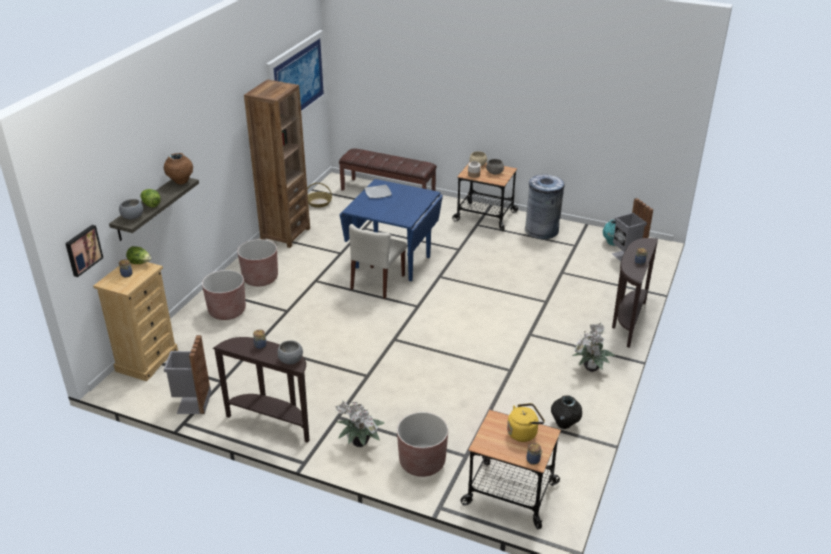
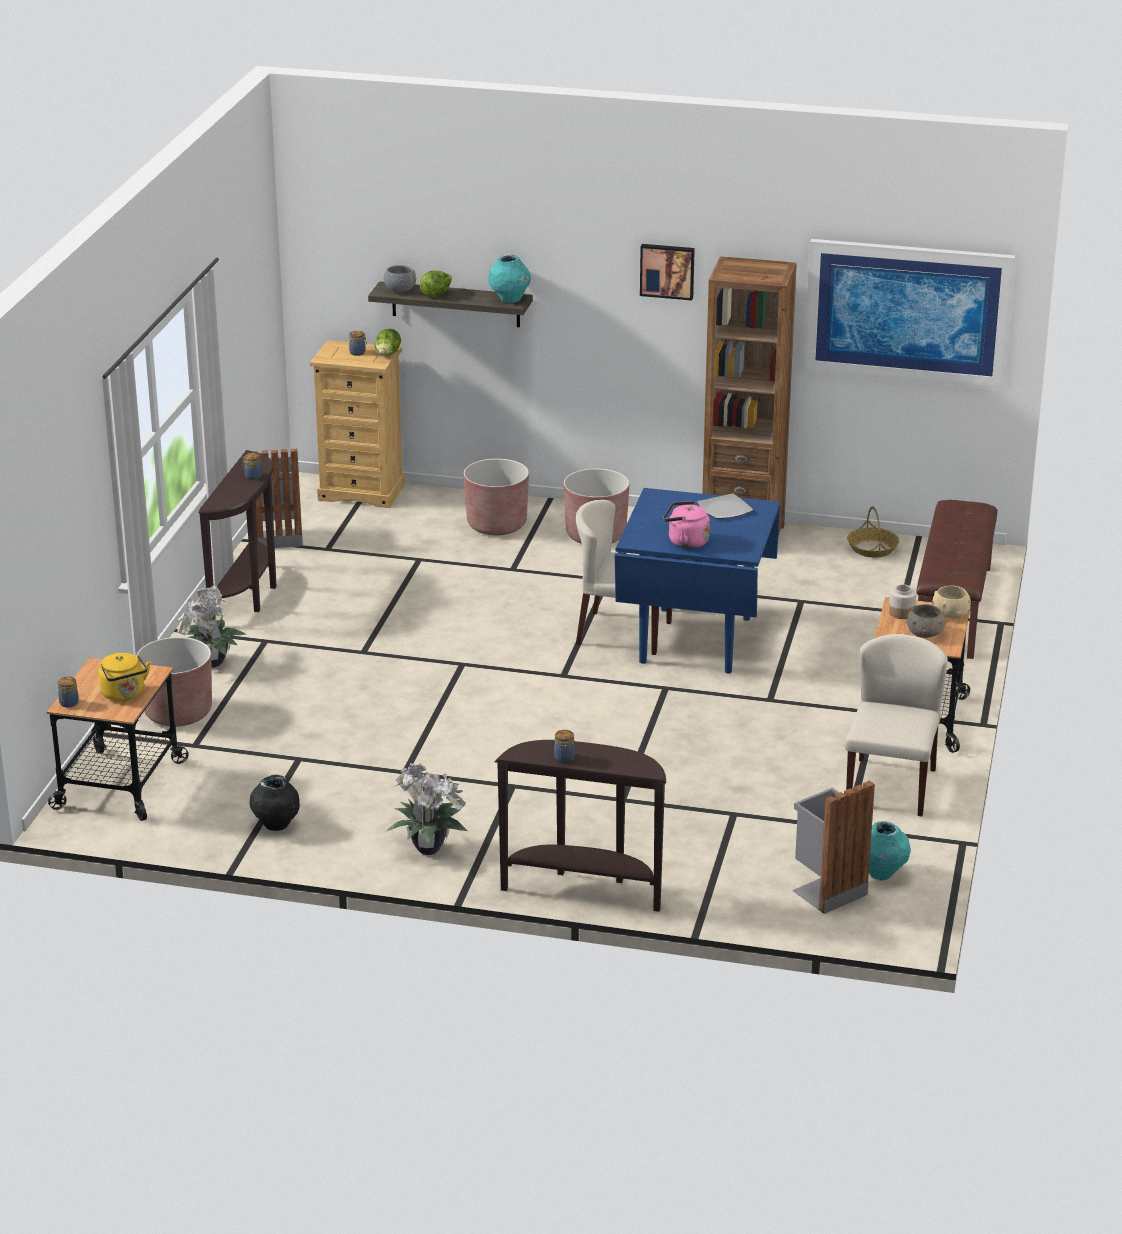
camera: 80 degrees right, 5 degrees down
picture [65,225,103,277] -> picture moved to [640,244,695,301]
brown vase [164,153,193,185] -> turquoise vase [489,254,531,303]
grey bowl [277,341,303,364] -> none
grey trash can [525,174,565,239] -> beige chair [845,634,948,817]
none -> pink kettle [663,501,710,549]

